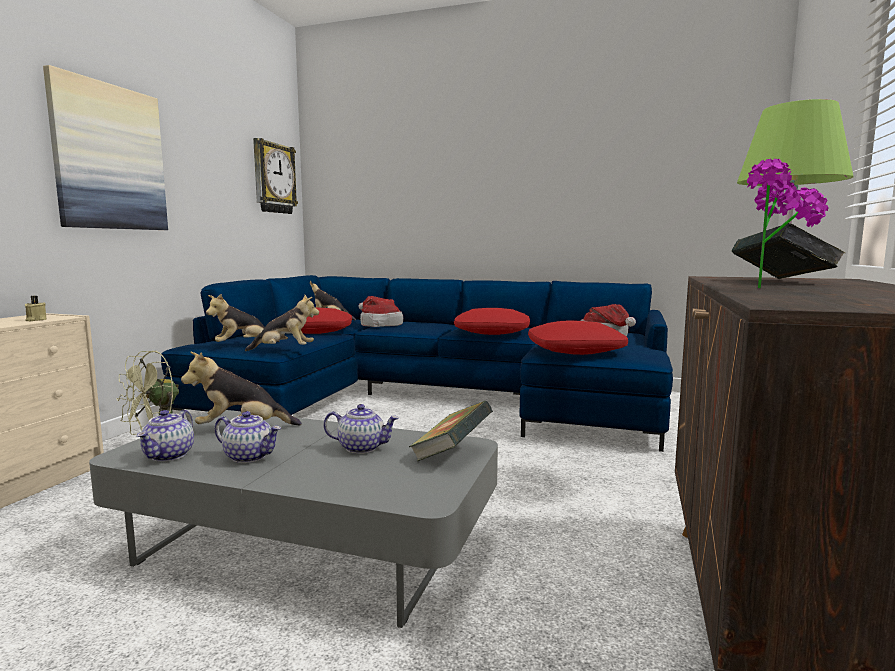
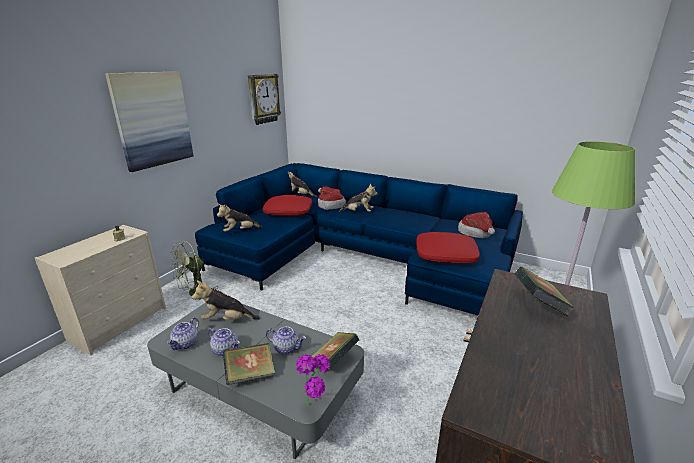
camera: 10 degrees right, 15 degrees up
plush toy [245,295,319,351] -> plush toy moved to [339,184,378,212]
red pillow [454,308,530,335] -> none
potted plant [747,159,828,288] -> potted plant moved to [296,354,330,406]
none -> book [223,343,275,385]

